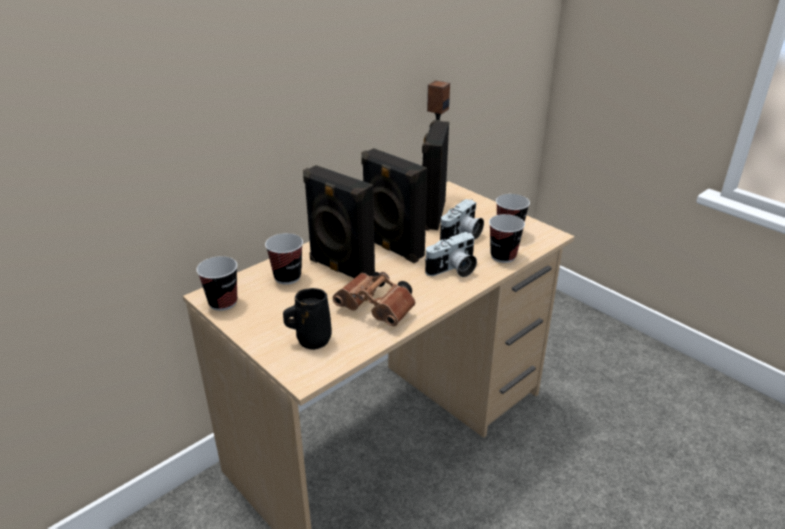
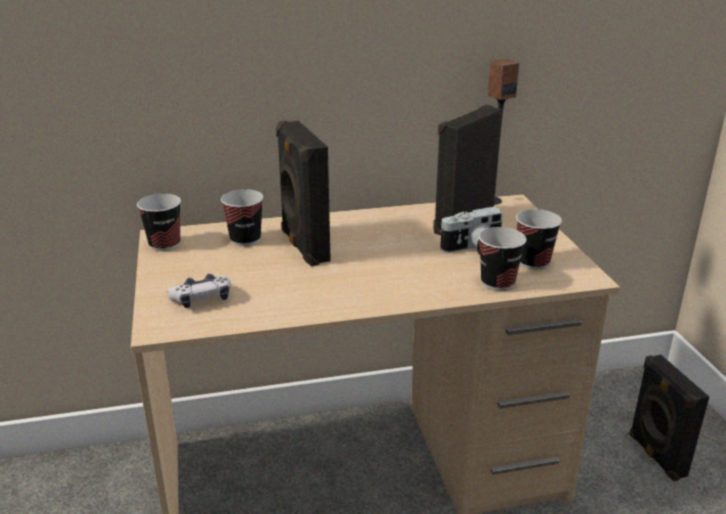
camera: 30 degrees right, 5 degrees down
black mug [283,288,332,350] -> game controller [167,274,231,308]
brown binoculars [333,272,416,326] -> none
black speaker [361,148,427,263] -> black speaker moved to [629,355,709,481]
camera [425,232,477,277] -> none

